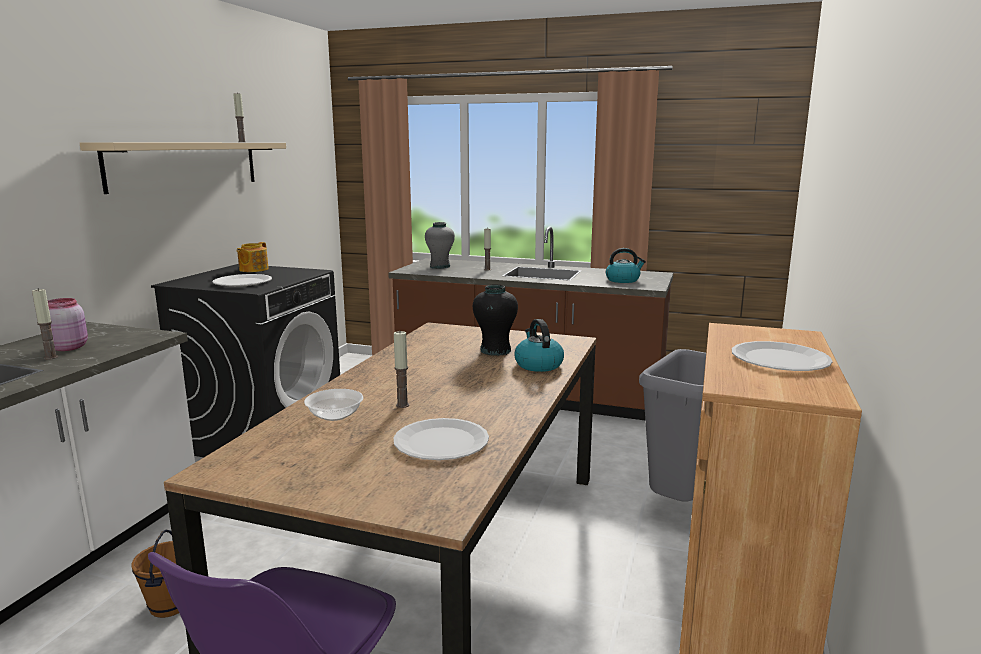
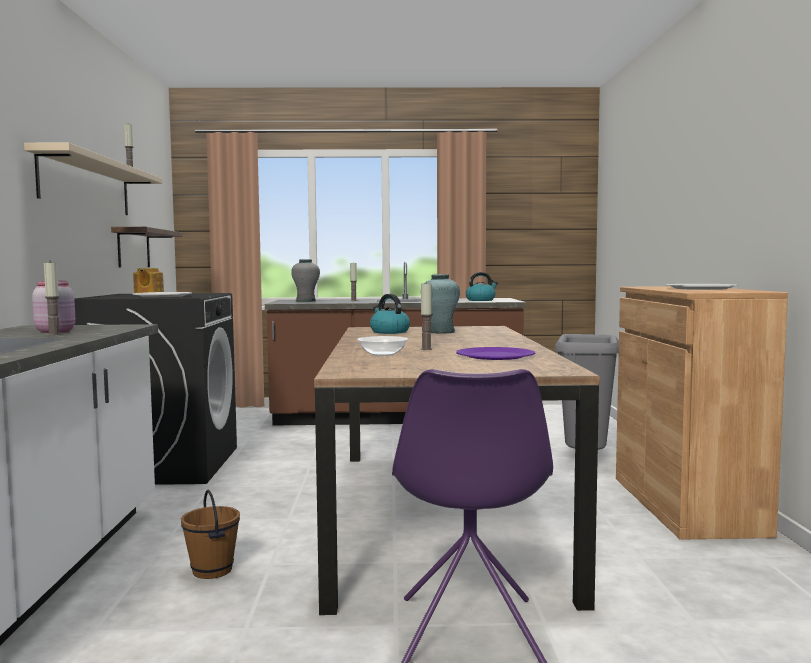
camera: 20 degrees left, 10 degrees down
white plate [393,418,489,460] -> purple plate [456,347,535,360]
black vase [473,284,518,356] -> turquoise vase [424,274,460,334]
kettle [514,319,564,372] -> kettle moved to [370,294,410,334]
none -> shelf [111,227,182,267]

